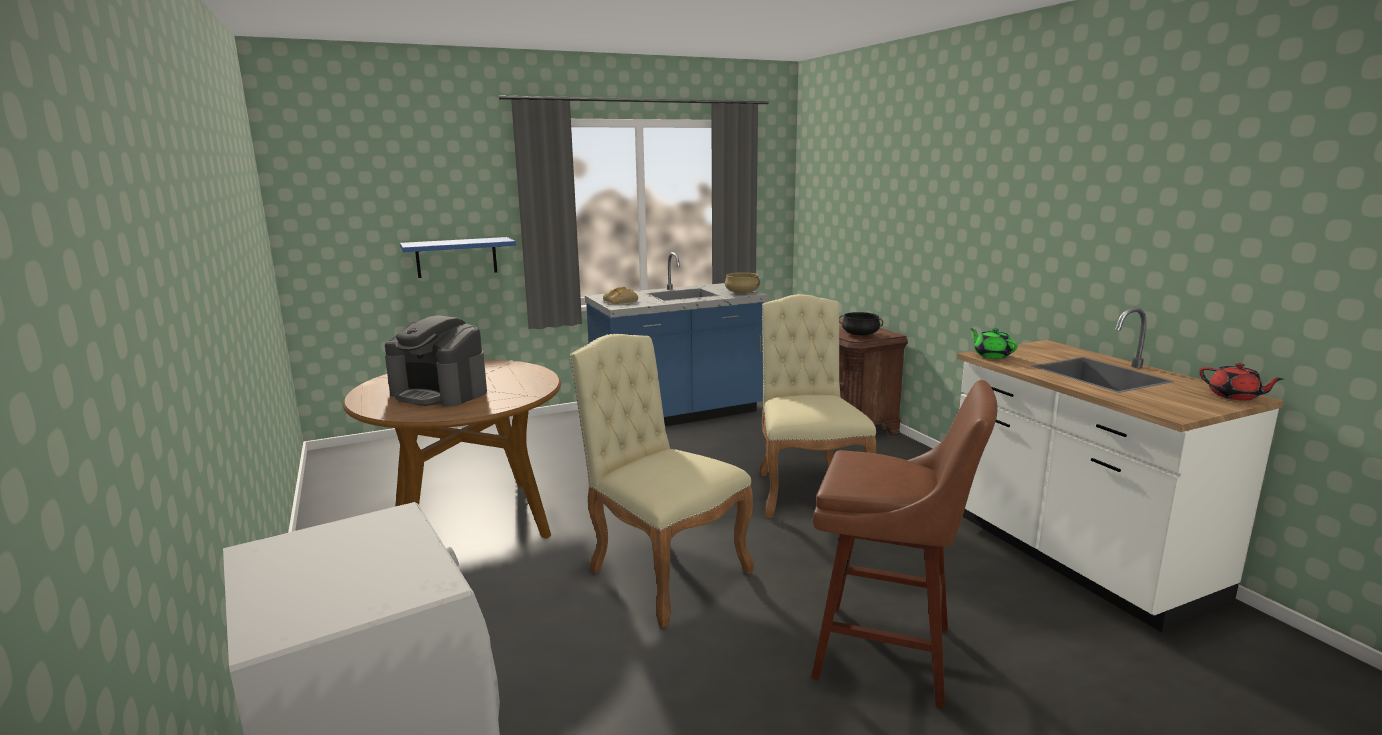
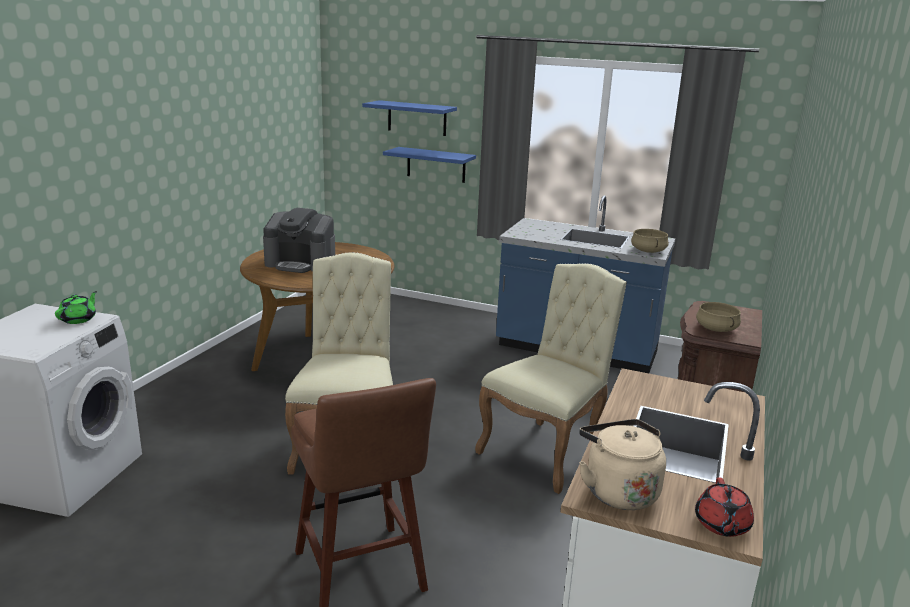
camera: 45 degrees right, 5 degrees up
coffee machine [385,315,487,407] -> coffee machine turned 60 degrees counterclockwise [263,208,335,273]
bread [603,287,638,304] -> none
black cooking pot [839,312,883,335] -> beige cooking pot [696,302,741,332]
green teapot [970,328,1018,359] -> green teapot moved to [55,291,97,324]
none -> blue shelf [362,100,457,136]
none -> beige kettle [579,419,666,510]

